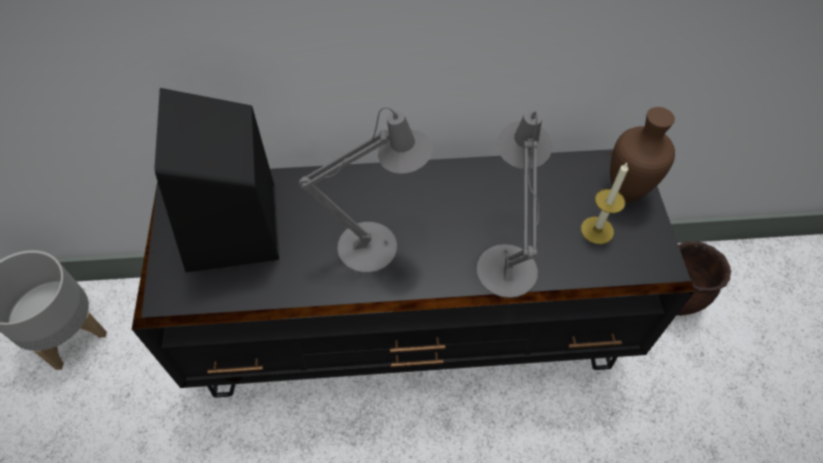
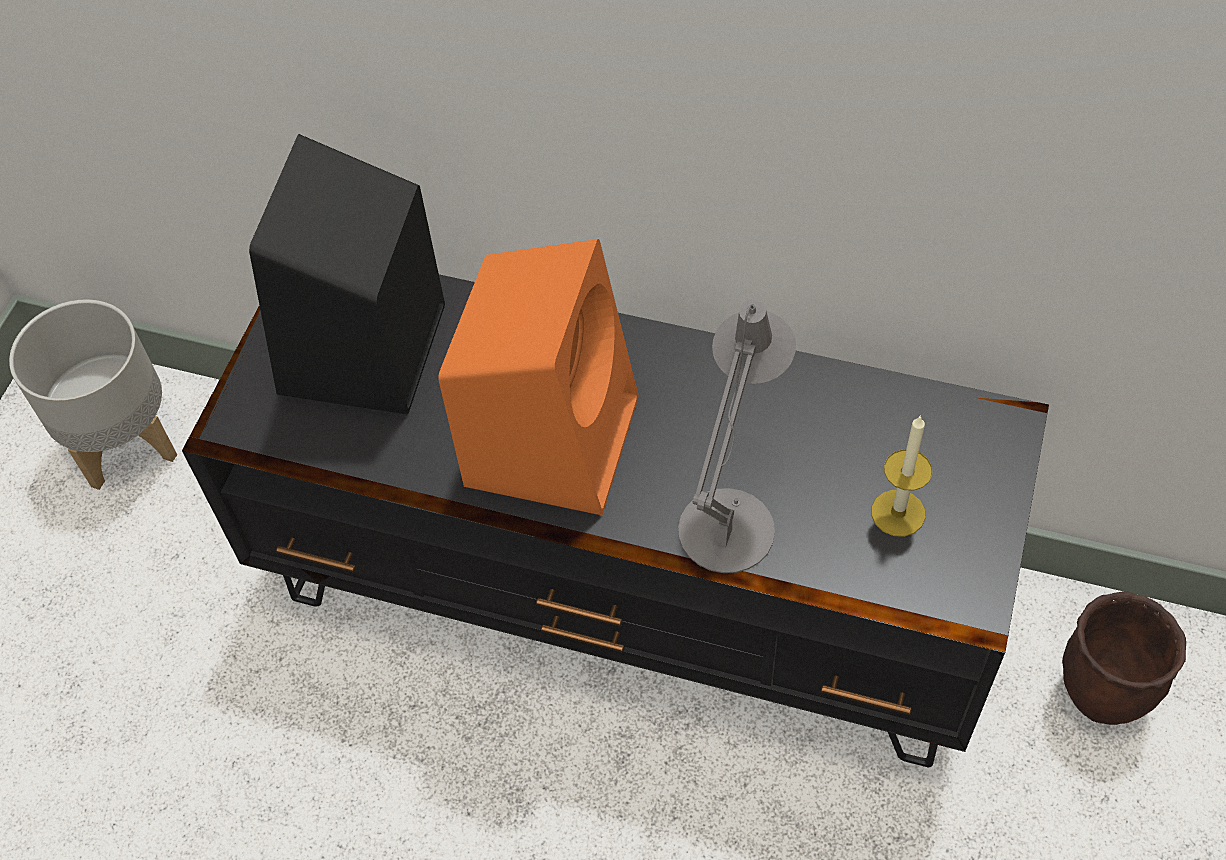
camera: 25 degrees right, 0 degrees up
grey table lamp [299,107,433,273] -> orange speaker [438,239,638,515]
brown vase [610,107,675,203] -> none

